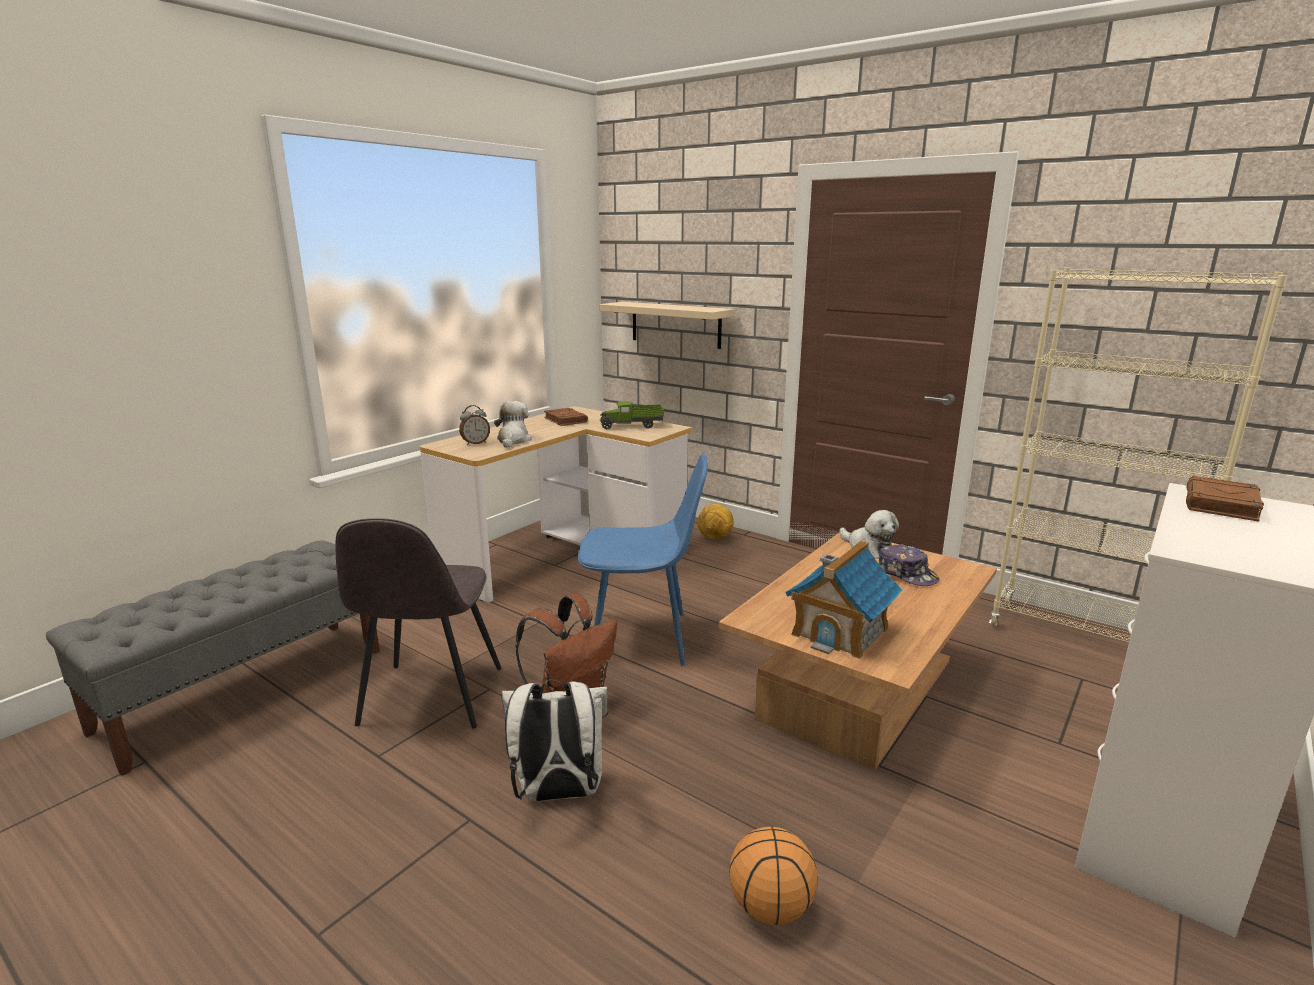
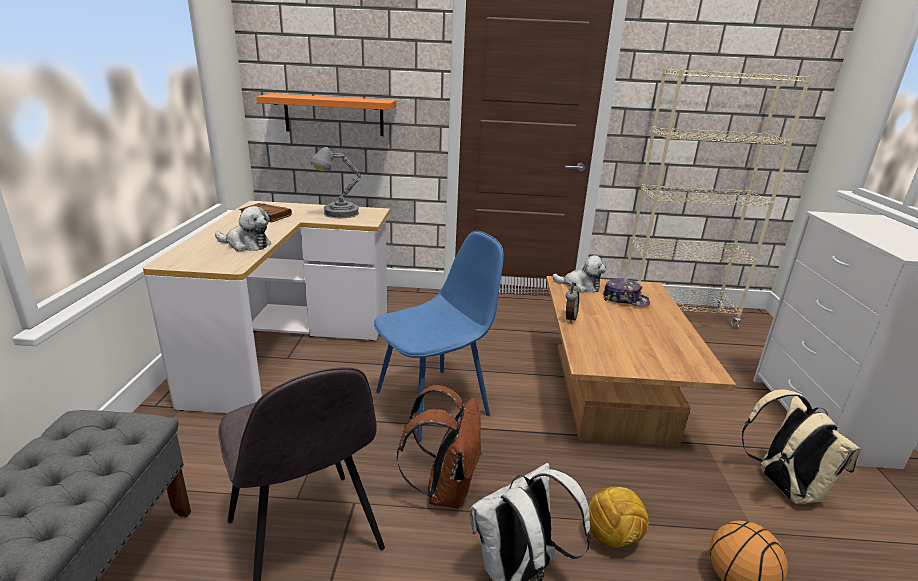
camera: 35 degrees left, 5 degrees up
alarm clock [459,405,490,445] -> alarm clock moved to [565,283,581,323]
plush toy [494,401,532,448] -> plush toy turned 135 degrees clockwise [215,206,271,251]
beige shelf [599,302,735,349] -> orange shelf [257,94,396,136]
toy truck [600,401,664,429] -> grey table lamp [310,147,362,218]
football [698,504,734,540] -> football moved to [589,486,649,548]
toy house [786,540,903,659] -> none
brown book [1186,476,1264,522] -> none
none -> beige backpack [742,389,861,504]

